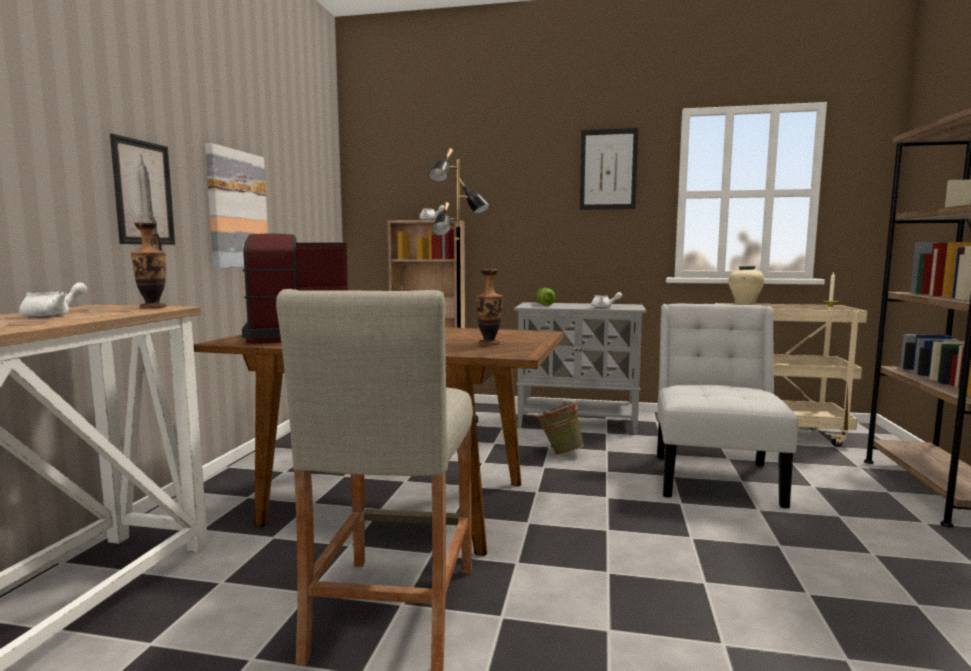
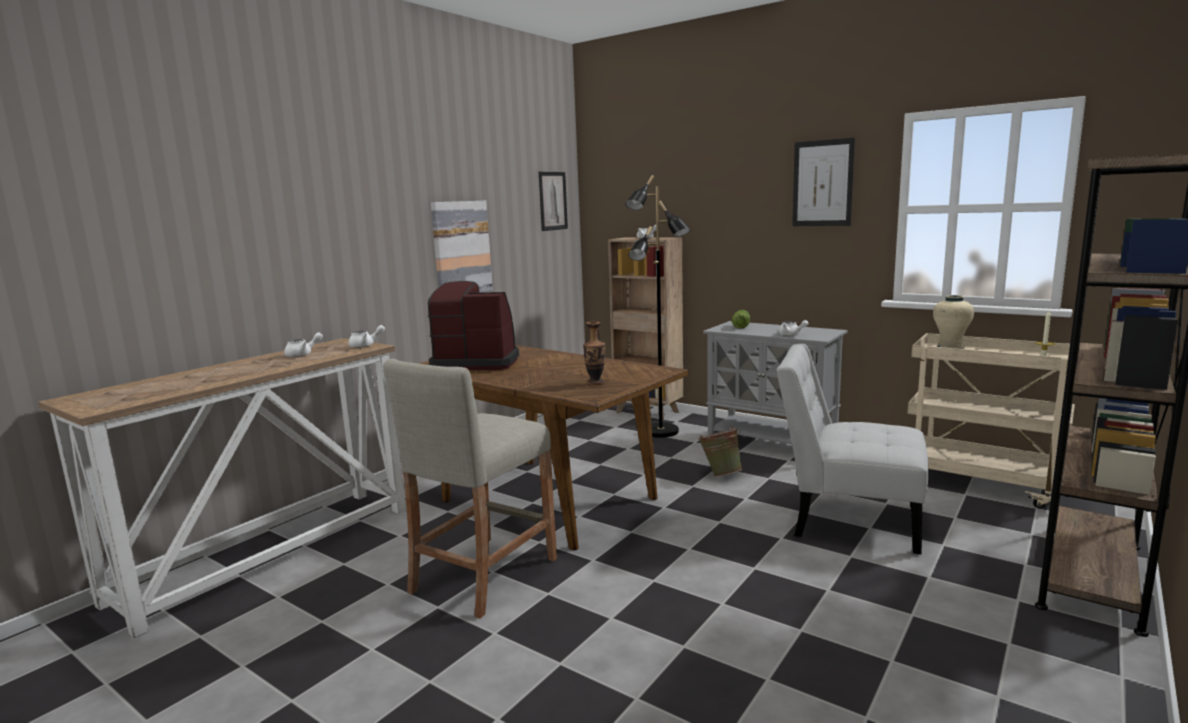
camera: 25 degrees right, 5 degrees up
picture [110,134,175,245] -> picture moved to [539,172,568,231]
vase [131,222,166,308] -> white teapot [348,325,385,348]
white chair [657,304,799,508] -> white chair turned 105 degrees counterclockwise [776,344,929,554]

